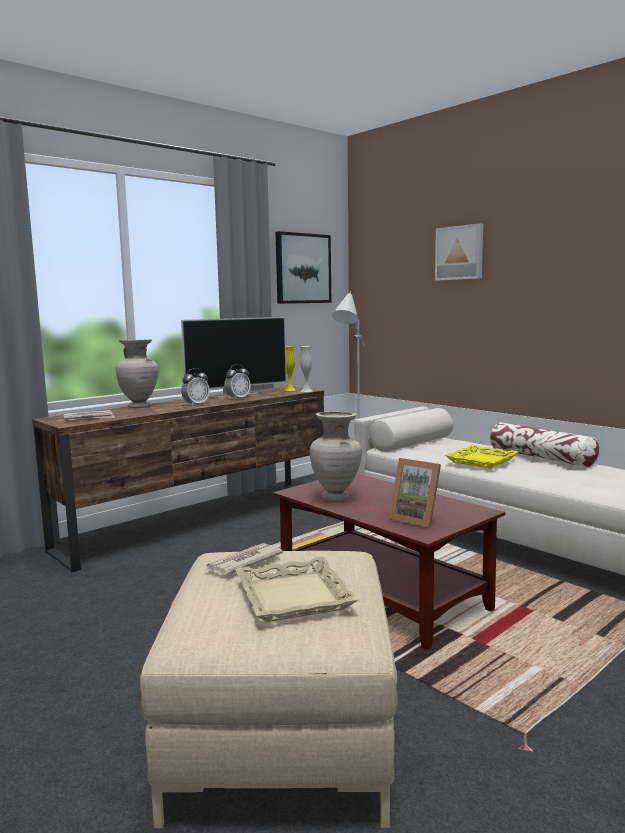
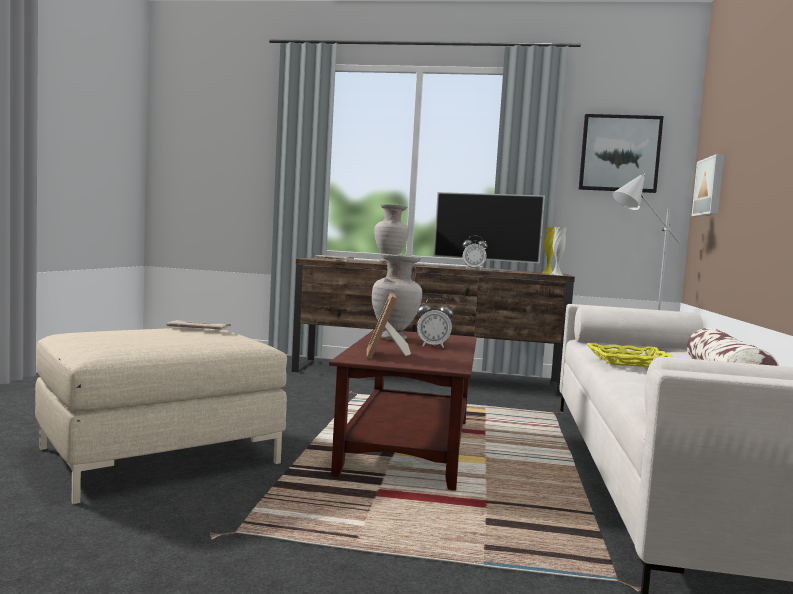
camera: 50 degrees right, 5 degrees down
alarm clock [181,368,210,406] -> alarm clock moved to [417,298,454,348]
beige tray [235,557,359,622] -> none
picture [435,223,483,280] -> picture moved to [692,154,724,217]

